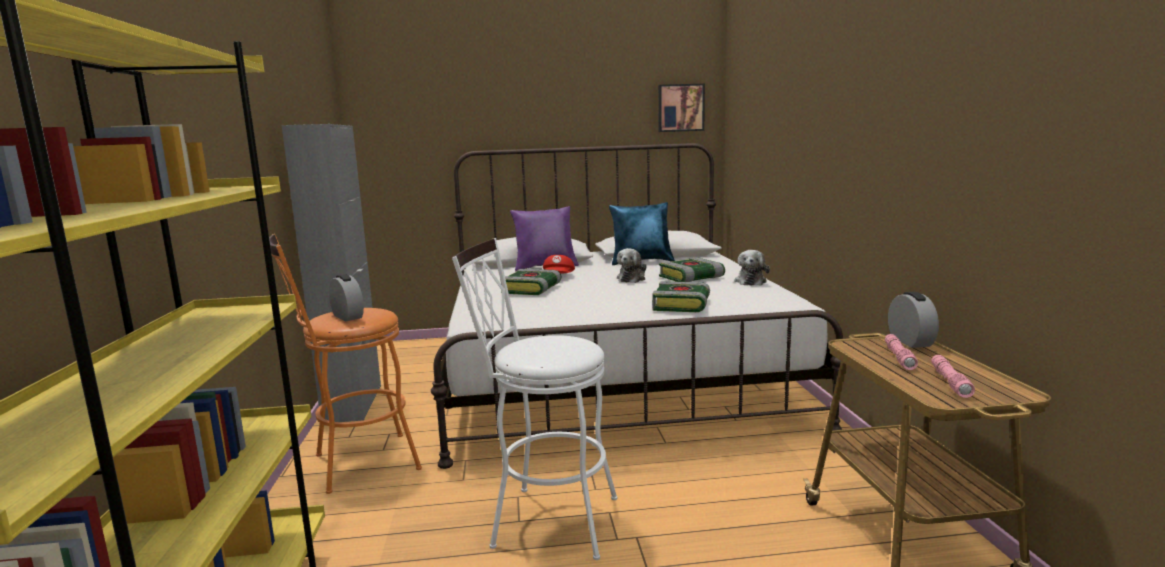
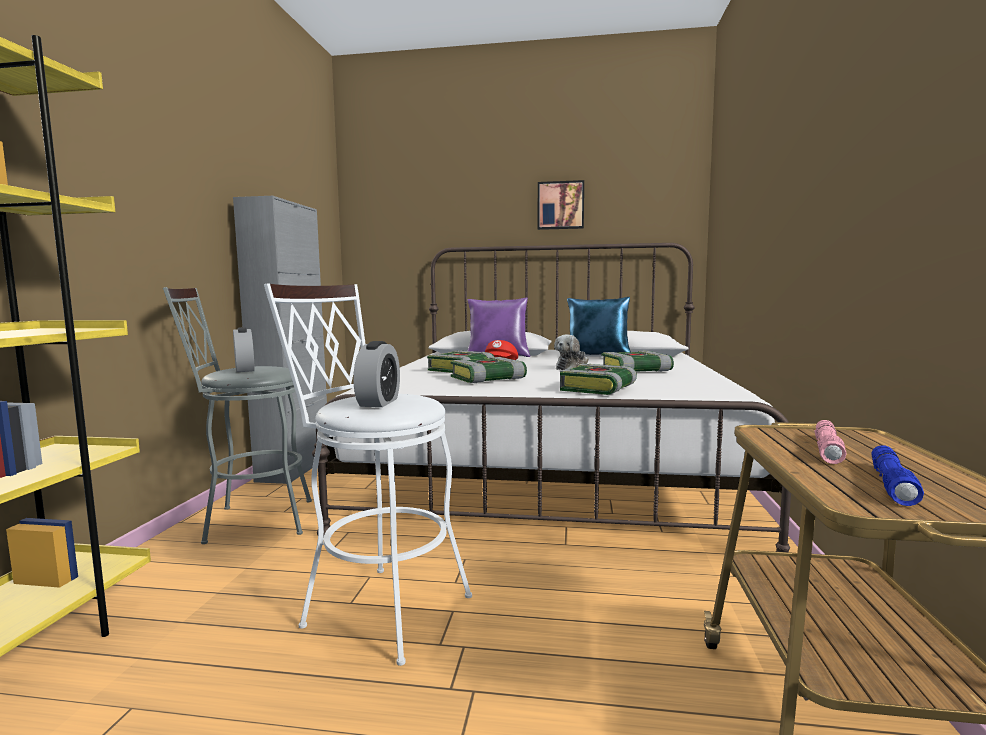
camera: 15 degrees right, 5 degrees down
orange stool [269,234,422,494] -> grey stool [163,287,312,544]
picture [658,84,705,132] -> picture moved to [538,180,584,230]
plush toy [734,250,770,286] -> none
alarm clock [888,292,939,348] -> alarm clock moved to [353,341,400,407]
pink flashlight [931,355,975,398] -> blue flashlight [872,445,924,506]
none -> book [450,357,527,383]

